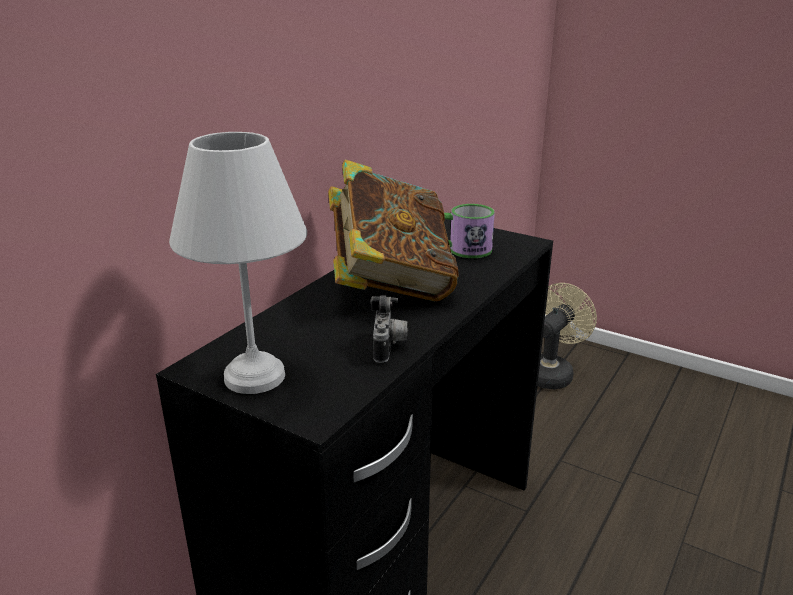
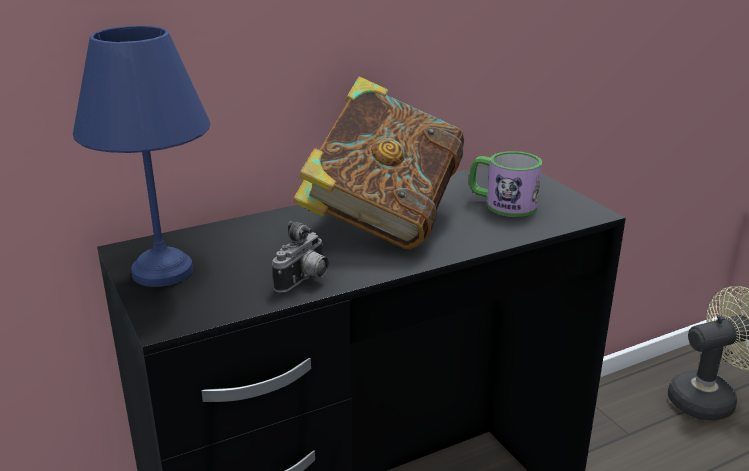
camera: 30 degrees right, 0 degrees up
white table lamp [169,132,307,394] -> blue table lamp [73,26,210,287]

